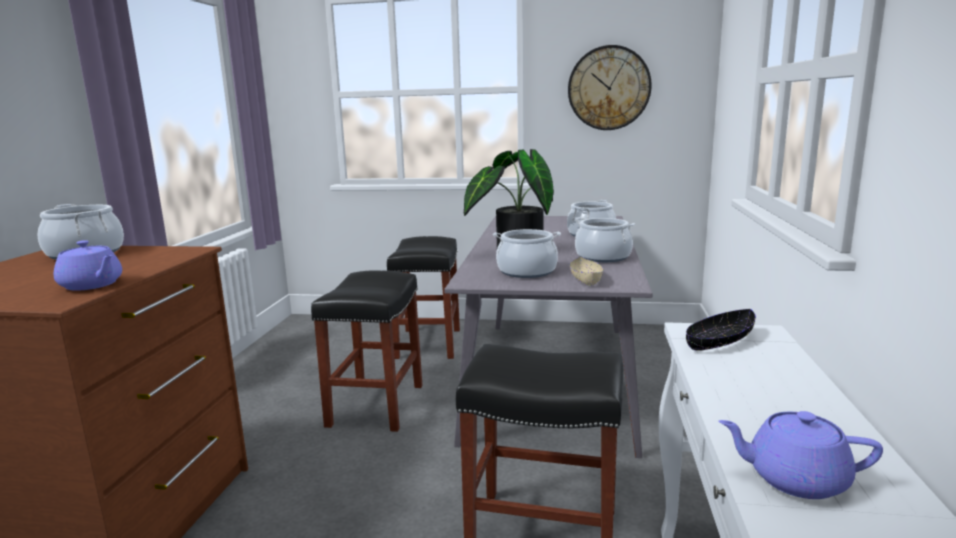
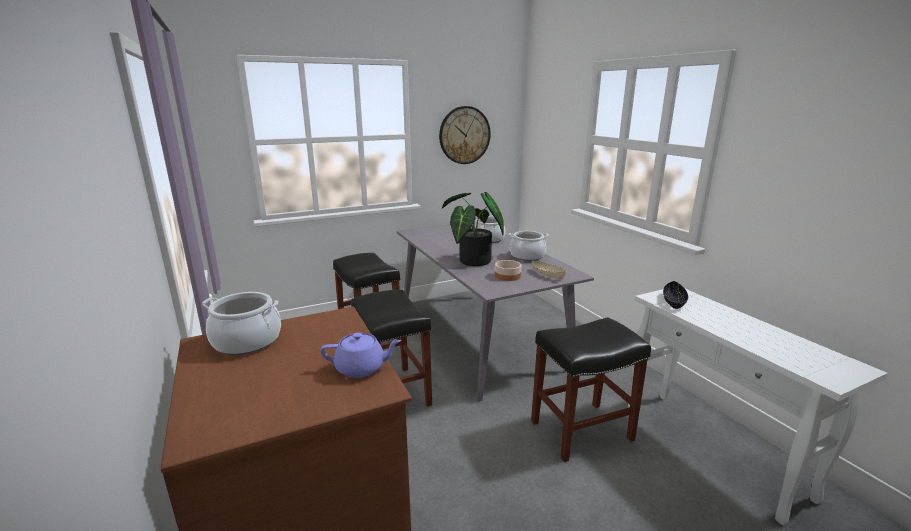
camera: 35 degrees left, 5 degrees up
cooking pot [493,229,561,278] -> bowl [495,260,521,281]
purple teapot [718,411,883,499] -> none

